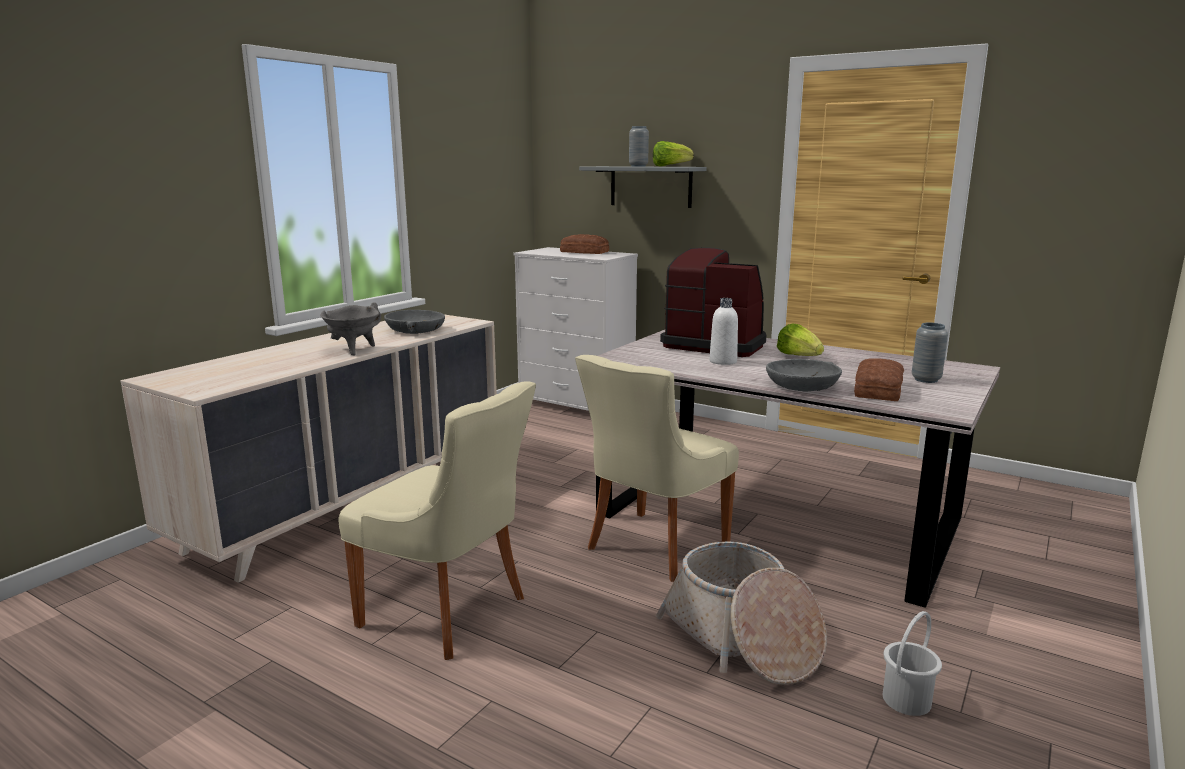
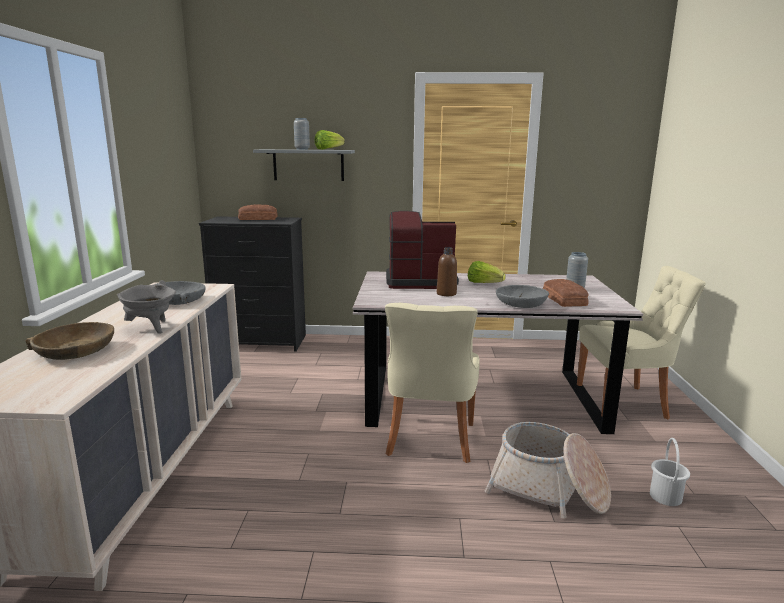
camera: 30 degrees left, 0 degrees up
beige chair [339,381,536,660] -> beige chair moved to [577,266,706,419]
white dresser [513,247,638,411] -> black dresser [199,216,306,352]
white bottle [709,298,738,365] -> brown bottle [437,247,457,296]
none -> brown bowl [26,322,114,360]

